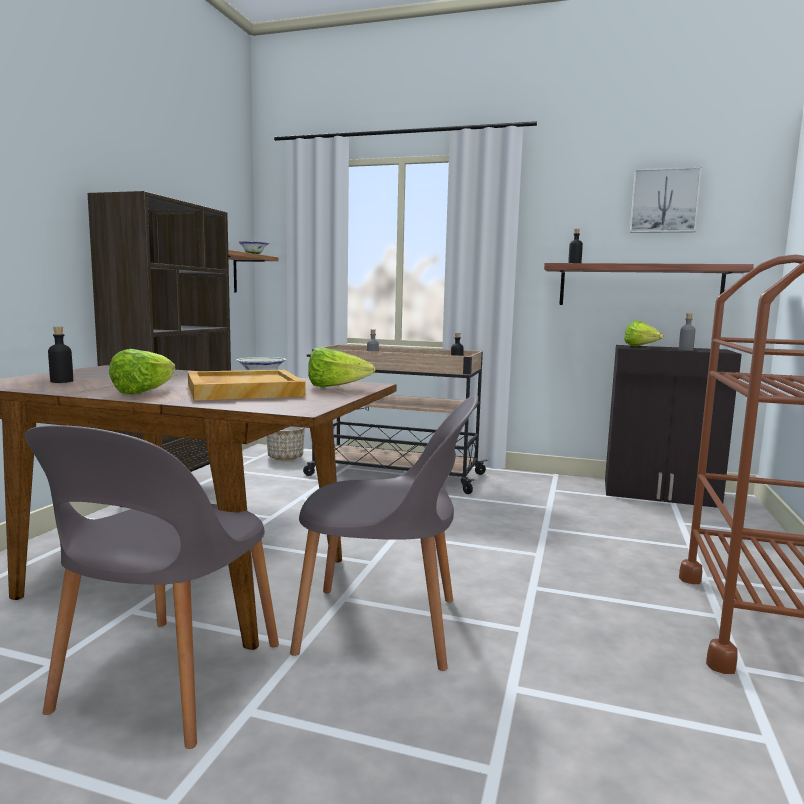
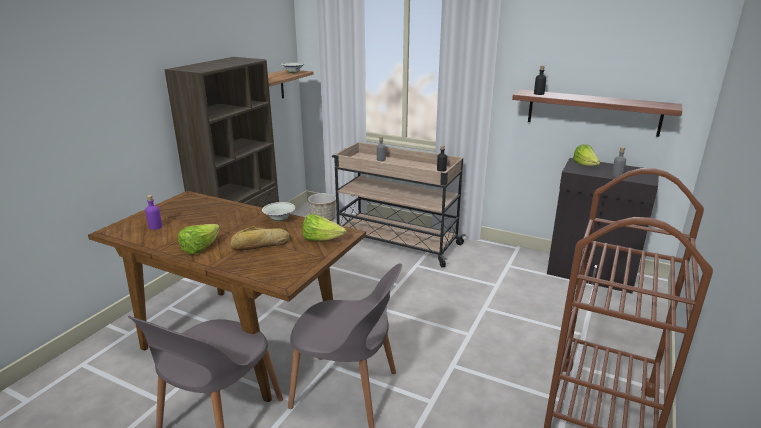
camera: 10 degrees right, 15 degrees up
black bottle [48,327,73,383] -> purple bottle [145,195,162,230]
beige tray [188,370,305,401] -> bread [230,226,290,251]
picture [630,167,702,233] -> none

